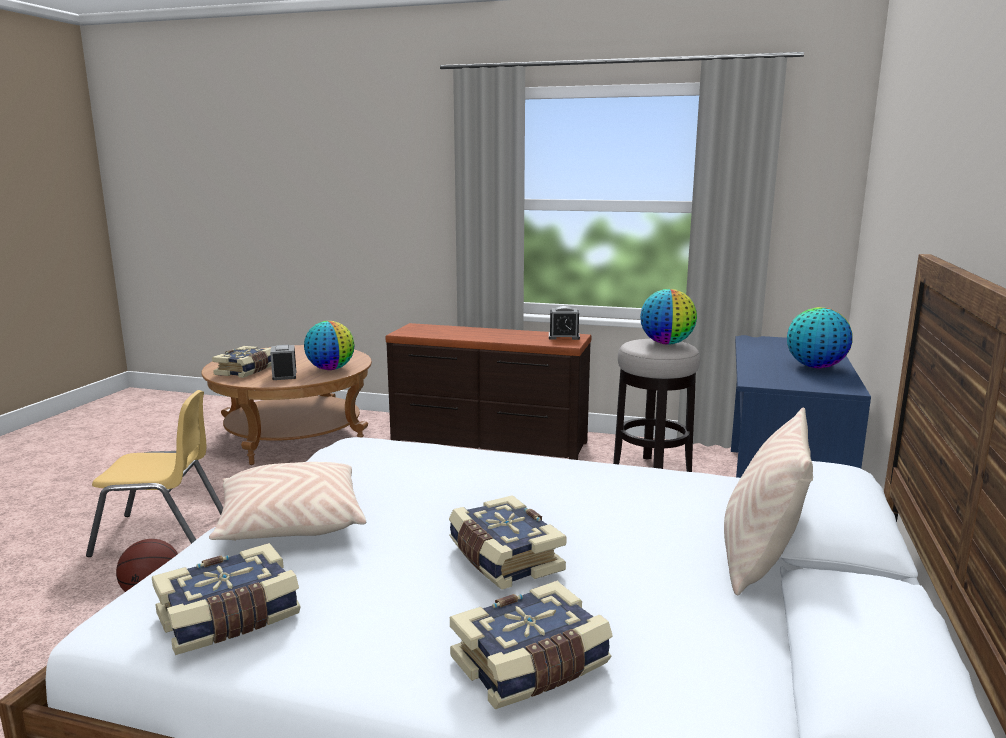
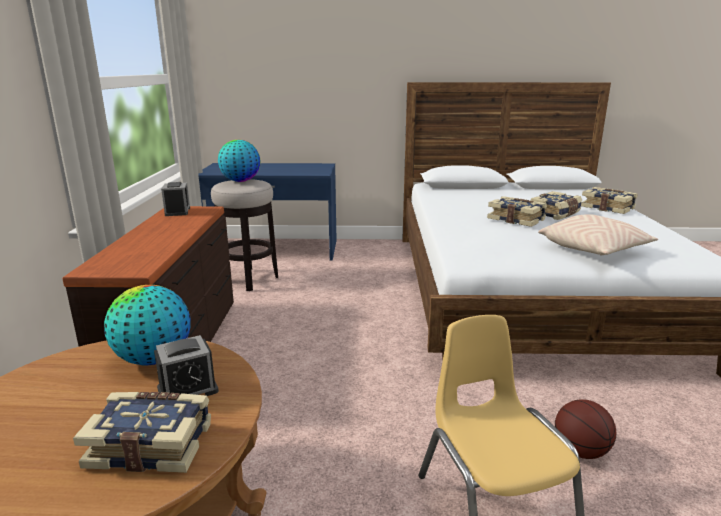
camera: 105 degrees left, 5 degrees up
book [152,543,301,655] -> book moved to [487,196,547,227]
beige pillow [724,408,813,596] -> none
globe [787,307,853,368] -> none

